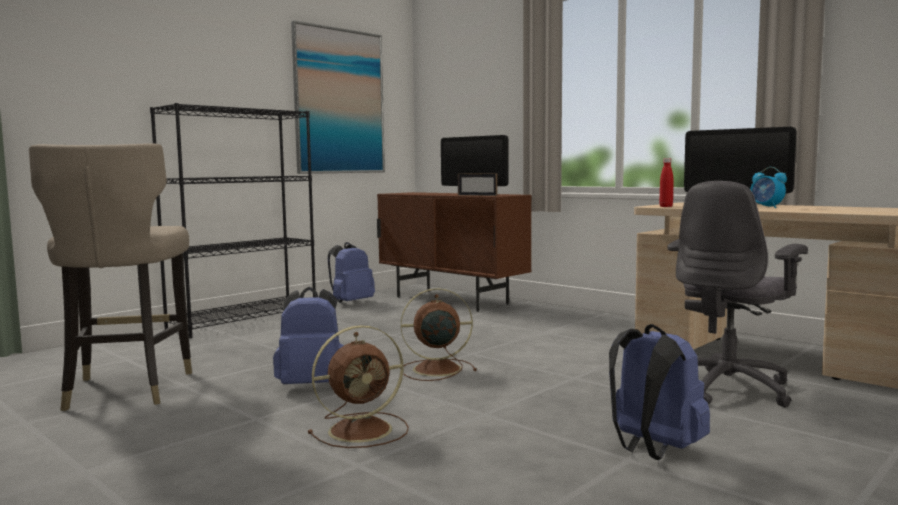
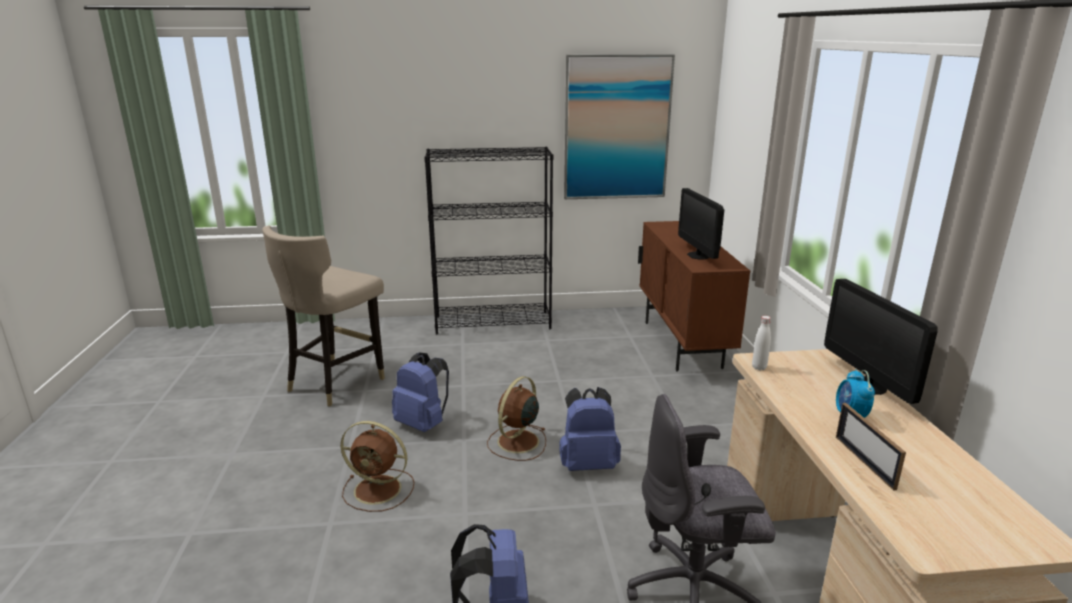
camera: 40 degrees right, 15 degrees up
blue backpack [328,242,375,303] -> blue backpack moved to [559,387,621,471]
brown fan [401,288,477,381] -> brown fan turned 90 degrees counterclockwise [487,376,546,461]
picture frame [458,173,497,196] -> picture frame moved to [836,403,906,491]
red bottle [659,158,674,207] -> white bottle [752,316,771,370]

